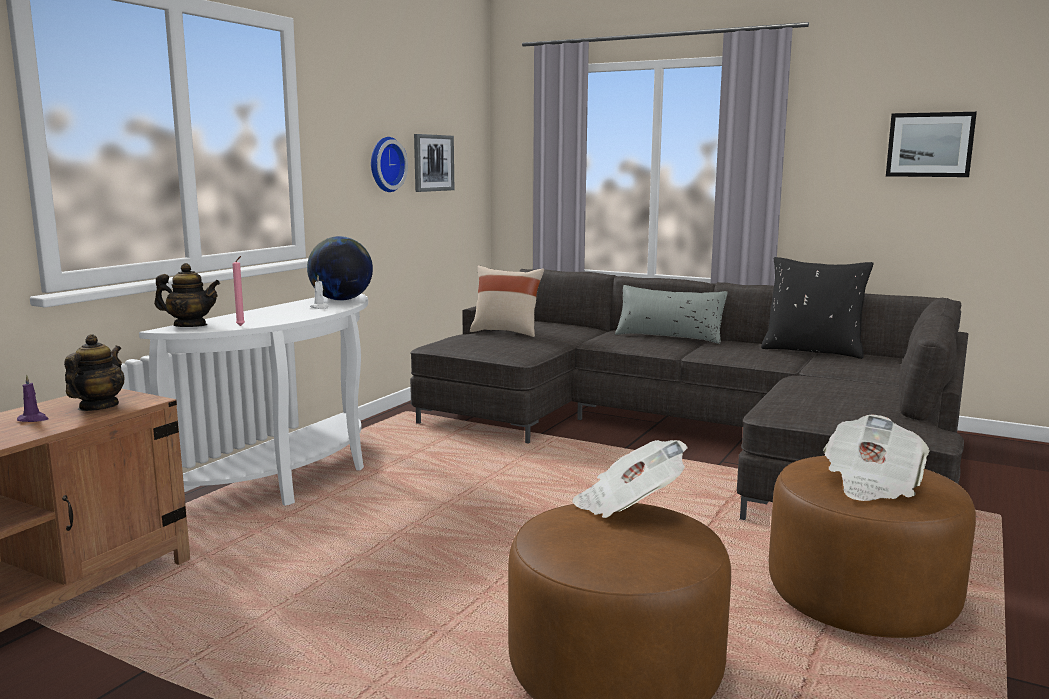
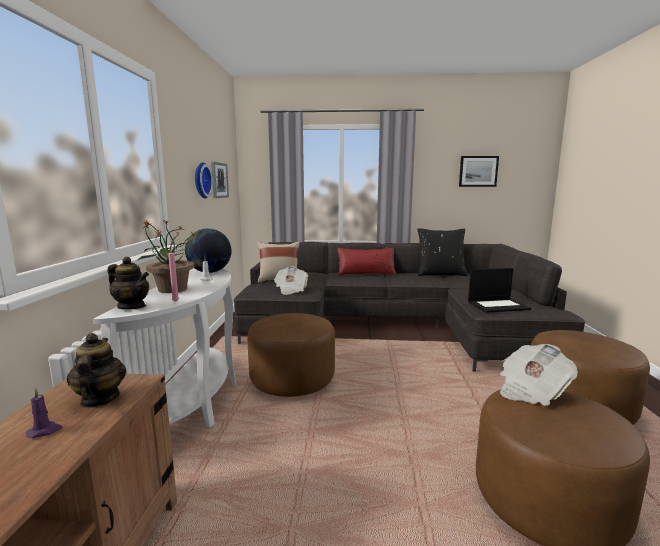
camera: 25 degrees left, 0 degrees up
teapot [154,263,220,327] -> teapot turned 45 degrees clockwise [108,257,149,310]
grey pillow [615,285,728,344] -> red pillow [337,248,396,276]
newspaper [823,415,929,501] -> newspaper moved to [274,266,308,295]
none -> potted plant [137,219,196,293]
none -> brown ottoman [247,313,335,397]
none -> laptop [468,268,531,313]

